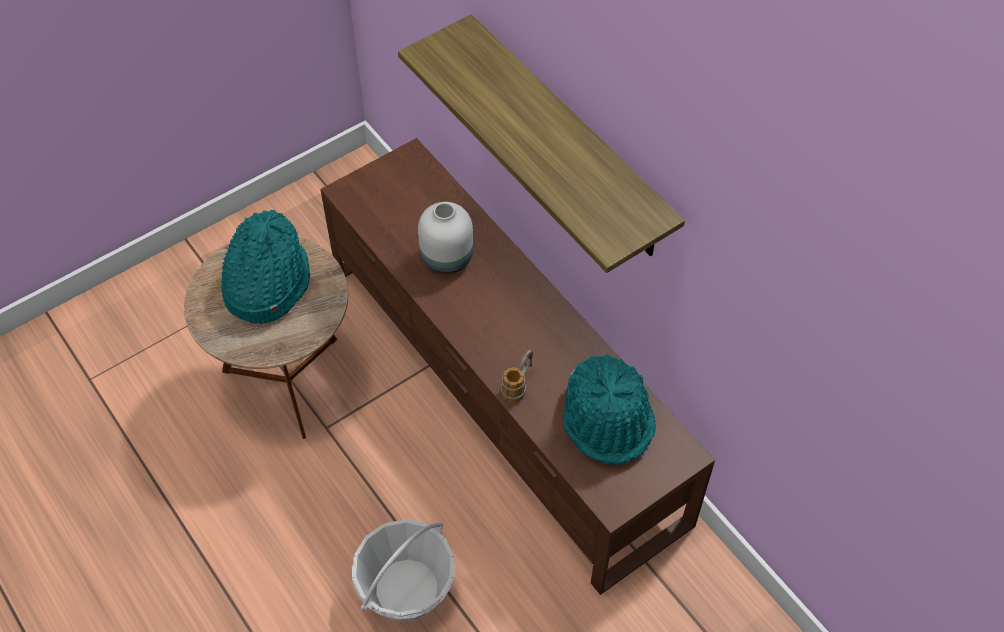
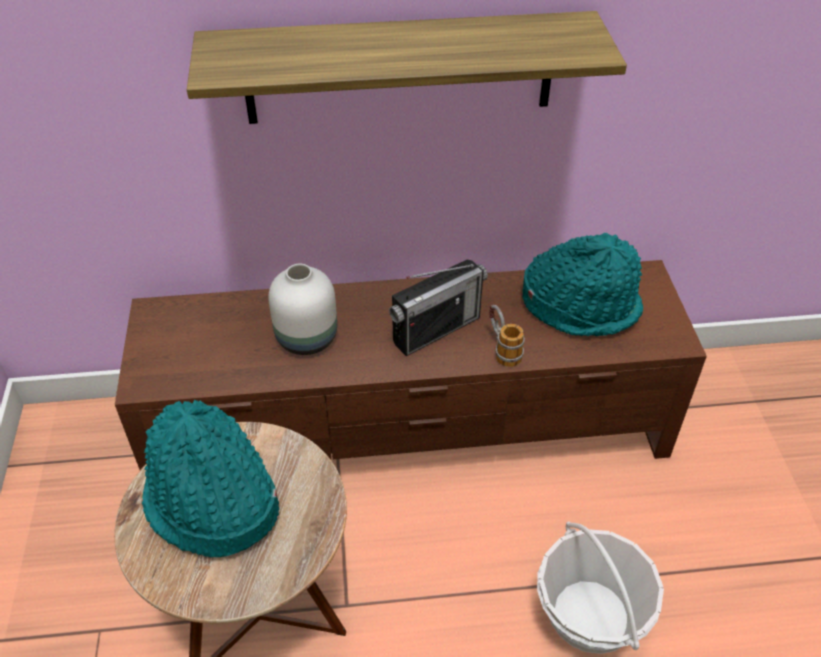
camera: 60 degrees left, 10 degrees down
none -> radio [389,260,488,356]

